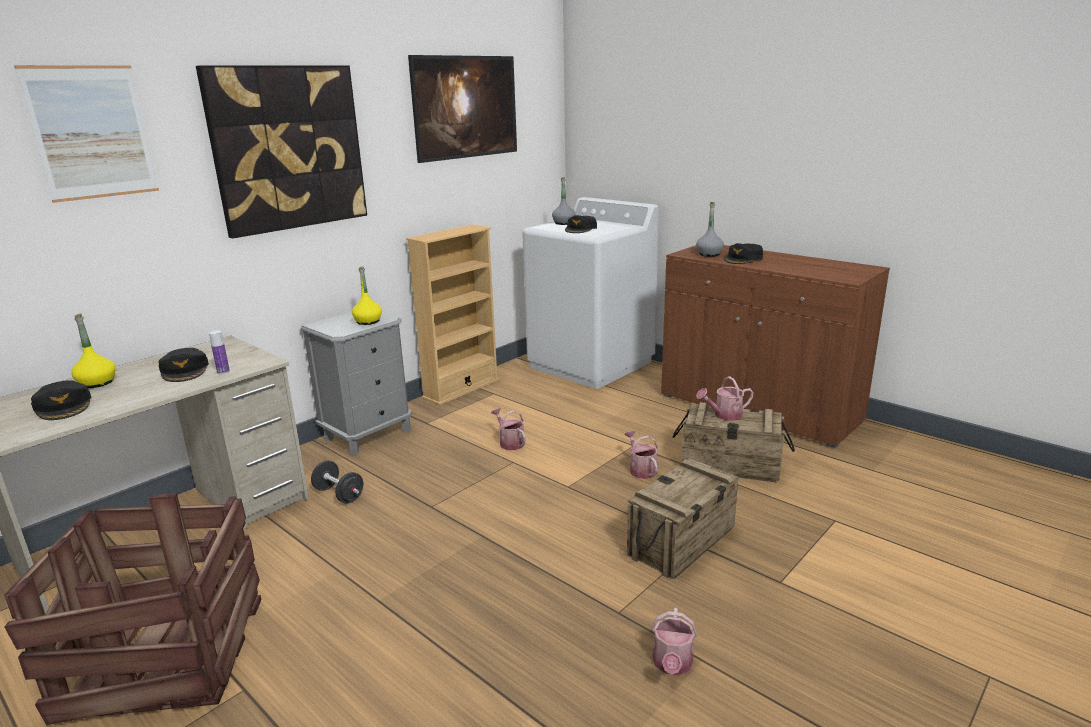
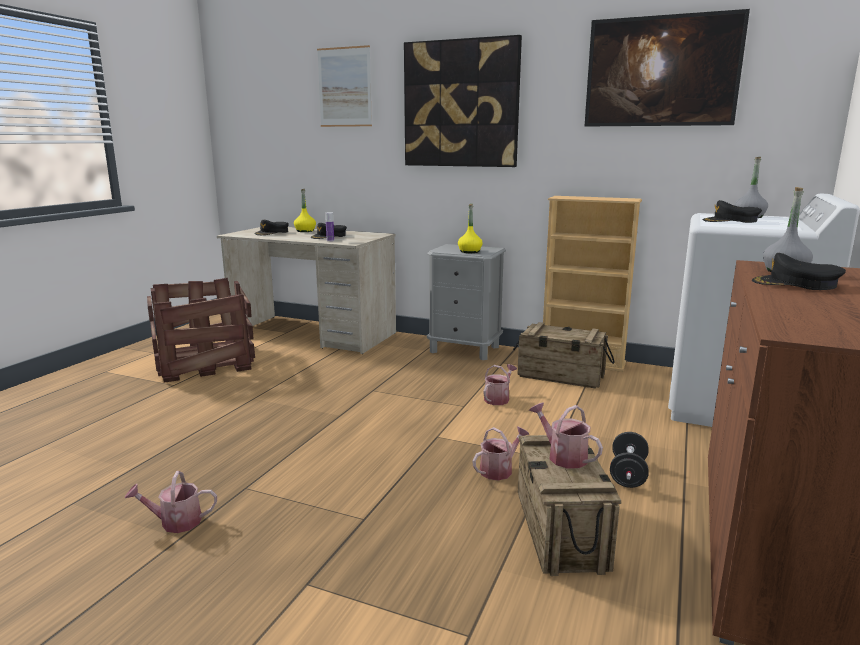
camera: 70 degrees right, 5 degrees down
black dumbbell [311,460,363,504] -> black dumbbell moved to [610,432,649,488]
crate [627,458,739,579] -> crate moved to [513,322,614,389]

